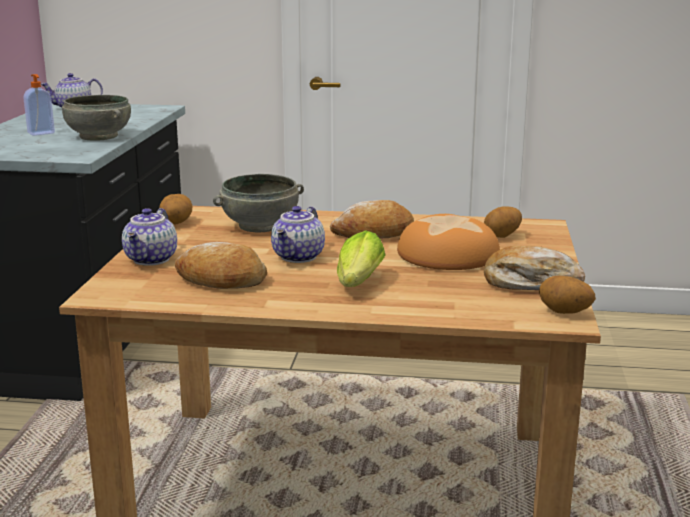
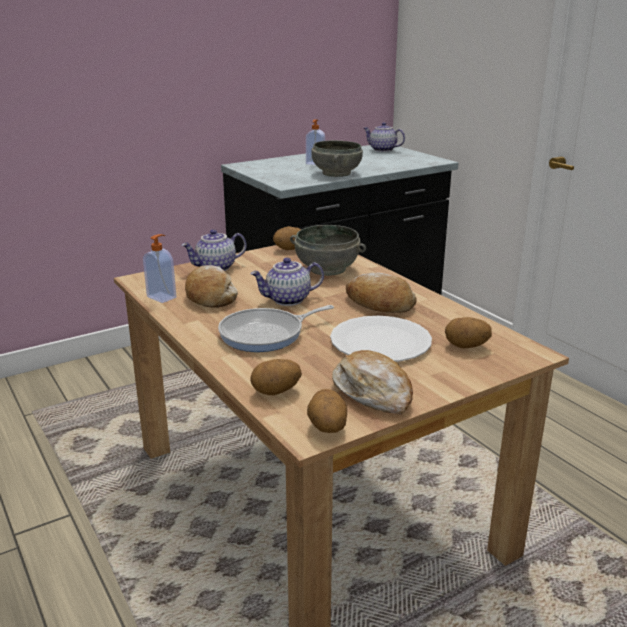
camera: 50 degrees right, 5 degrees up
lettuce [337,230,385,287] -> frying pan [218,305,334,352]
bread [397,214,500,270] -> white plate [330,316,432,362]
none -> soap dispenser [143,234,176,303]
none -> potato [250,359,302,395]

